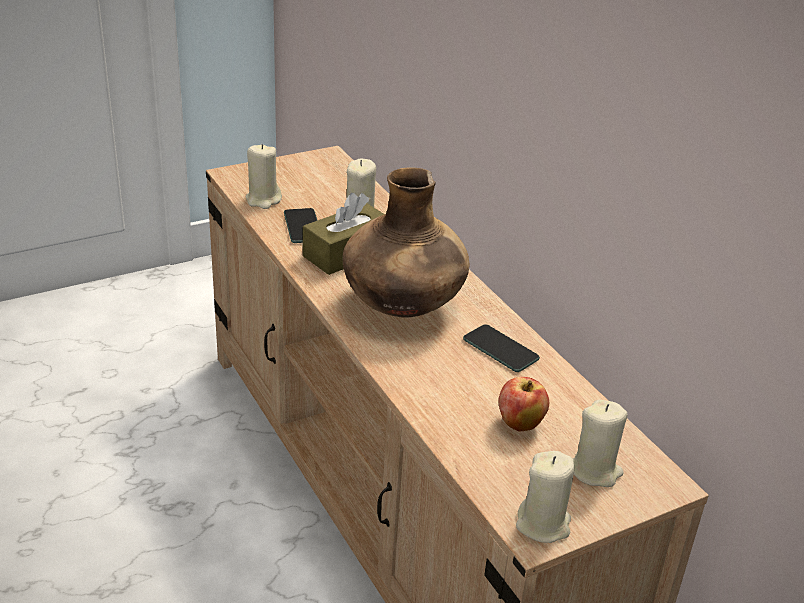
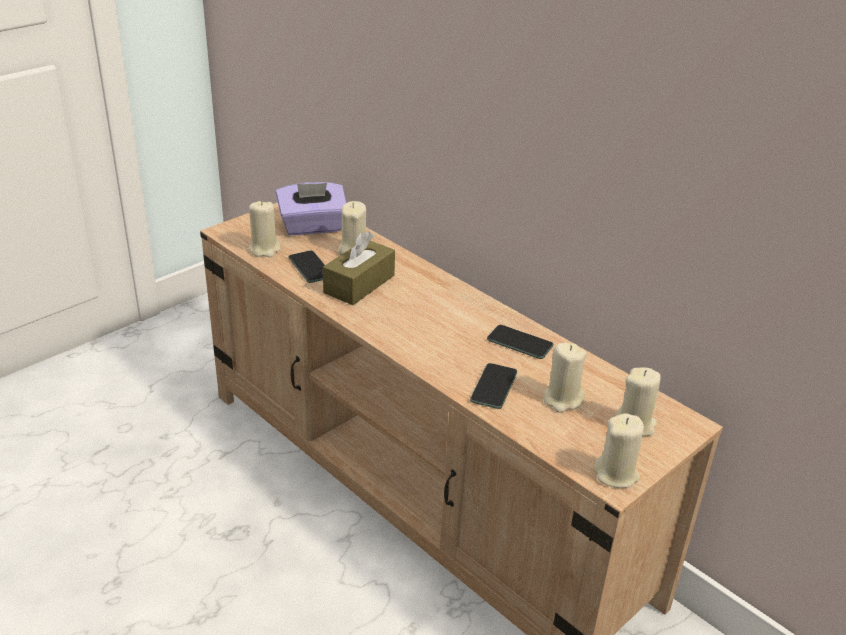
camera: 15 degrees left, 0 degrees up
brown vase [343,167,470,317] -> none
apple [499,377,549,432] -> beige candle [544,343,587,413]
none -> purple tissue box [276,182,346,235]
none -> phone [470,363,517,409]

